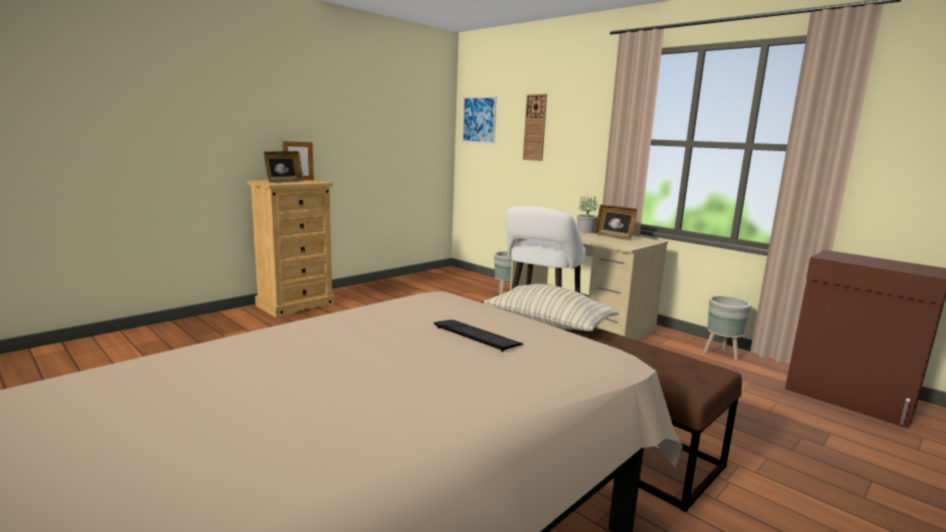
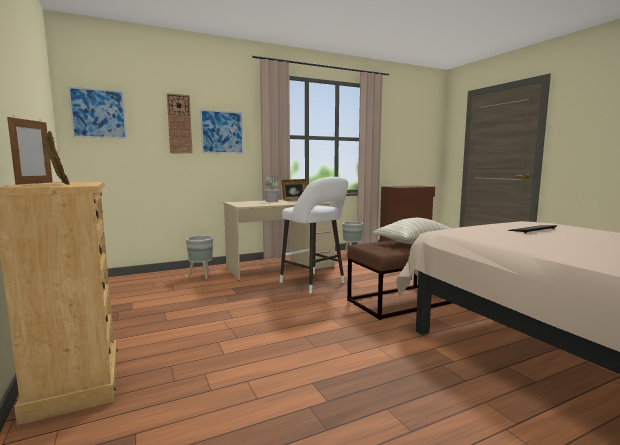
camera: 70 degrees left, 5 degrees down
none -> picture [200,109,244,154]

